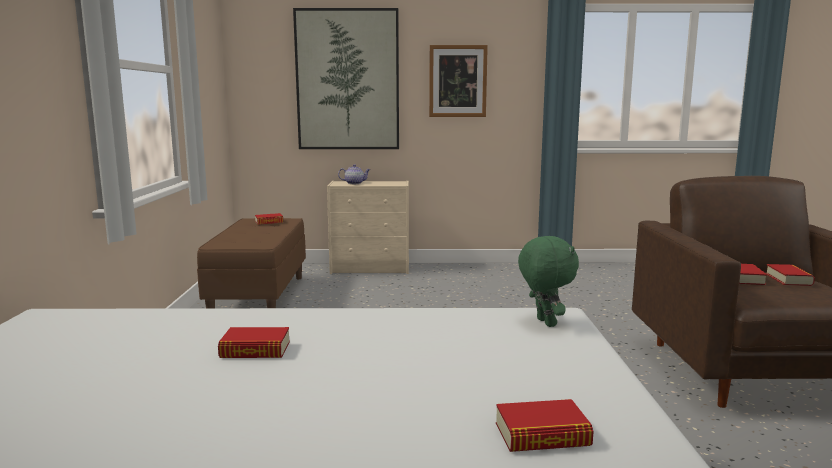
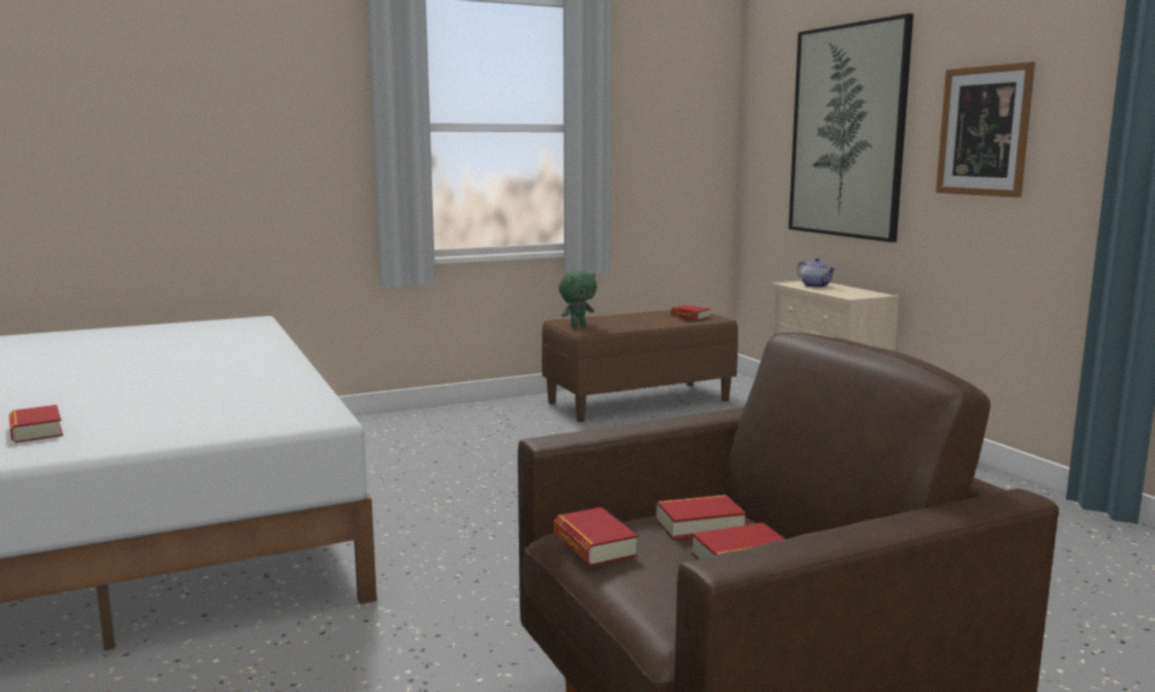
camera: 65 degrees right, 0 degrees up
book [218,327,290,358] -> book moved to [553,507,638,566]
green plush toy [518,236,579,327] -> green plush toy moved to [559,270,597,327]

